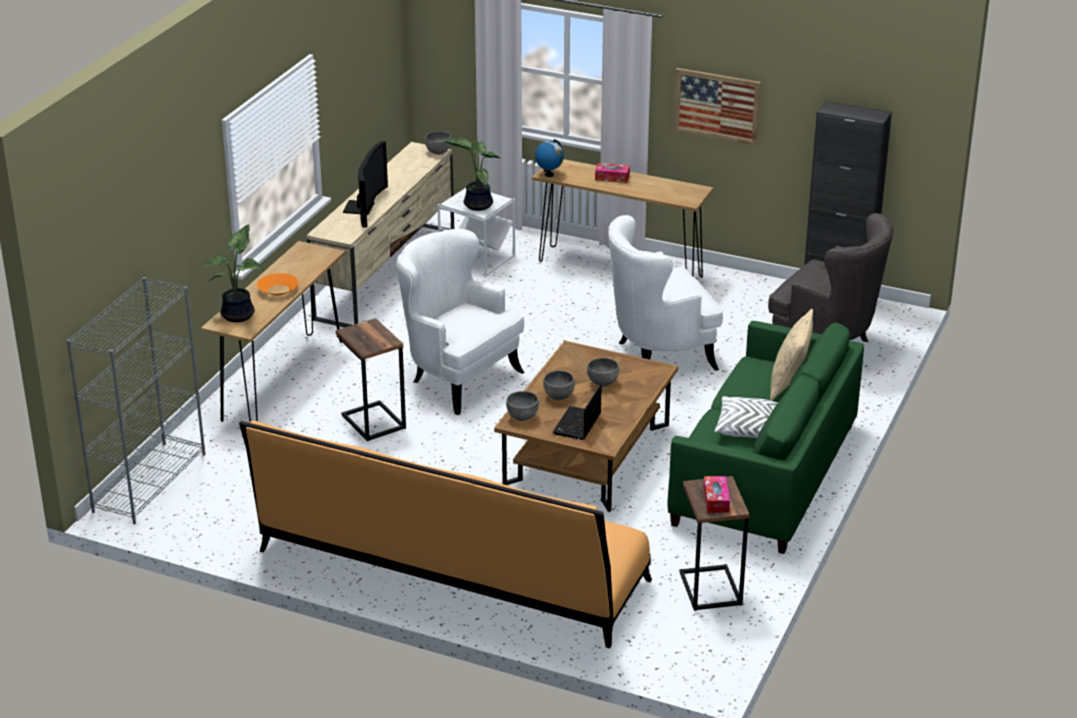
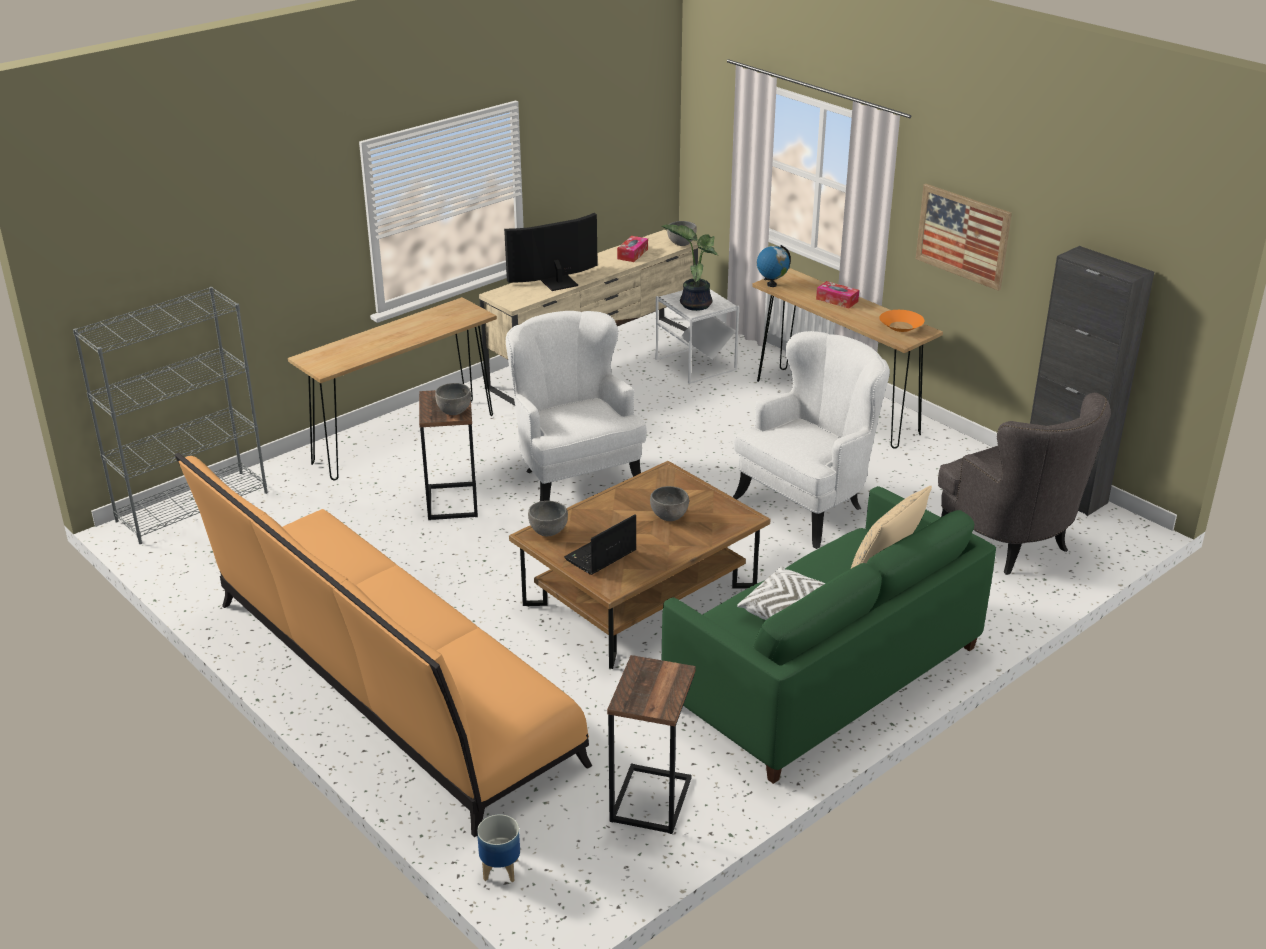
camera: 25 degrees right, 0 degrees up
potted plant [205,224,264,322] -> none
orange bowl [257,273,299,296] -> orange bowl moved to [879,310,924,332]
television [343,141,388,227] -> television turned 150 degrees counterclockwise [504,213,598,291]
grey bowl [543,370,575,400] -> grey bowl moved to [435,383,471,415]
white armchair [608,215,723,371] -> white armchair turned 135 degrees clockwise [733,331,890,549]
tissue box [704,476,730,513] -> tissue box moved to [617,236,648,262]
none -> planter [477,814,520,882]

